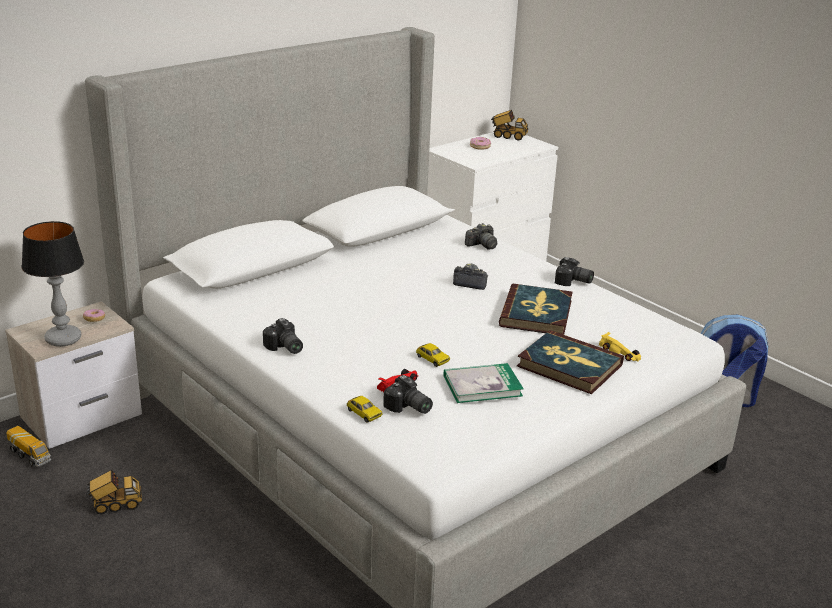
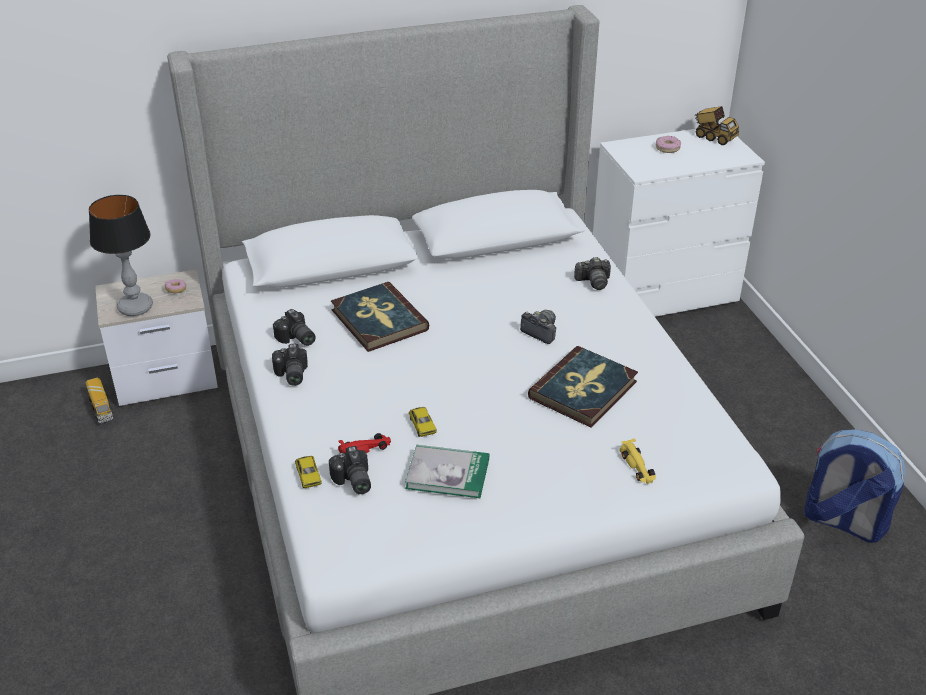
camera: 25 degrees right, 10 degrees up
toy truck [86,470,142,515] -> none
book [517,330,624,394] -> book moved to [331,282,429,352]
camera [555,257,594,286] -> camera moved to [273,309,316,346]

